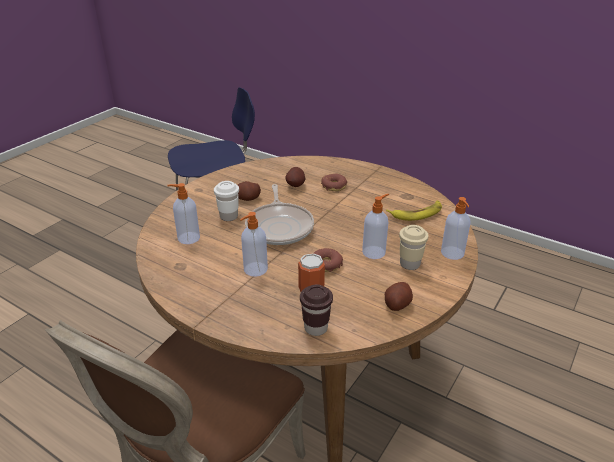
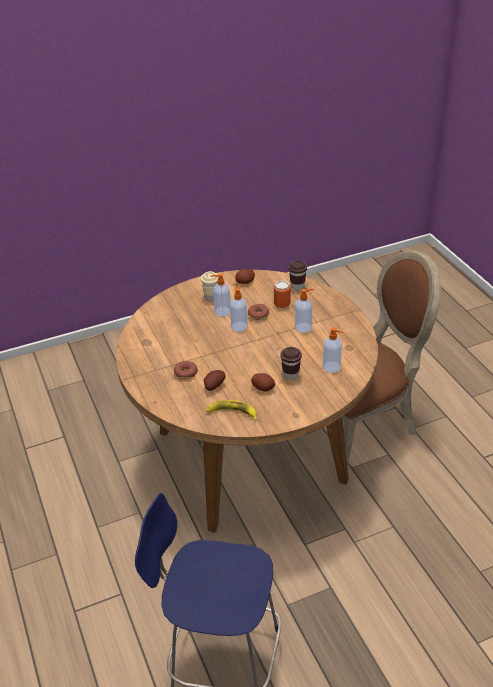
camera: 145 degrees left, 5 degrees up
white cup [214,181,239,221] -> brown cup [280,347,302,380]
frying pan [245,184,314,245] -> none
banana [386,200,442,221] -> banana moved to [206,400,257,421]
soap dispenser [441,197,471,260] -> soap dispenser moved to [230,284,248,332]

